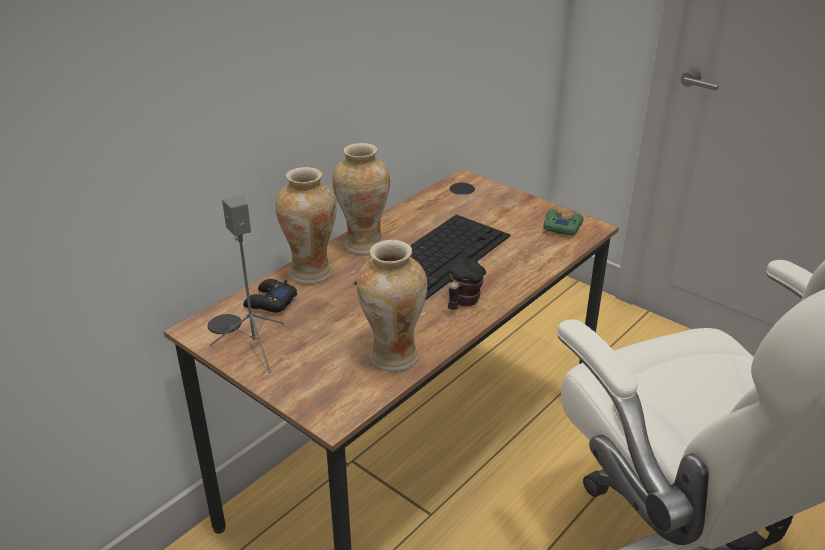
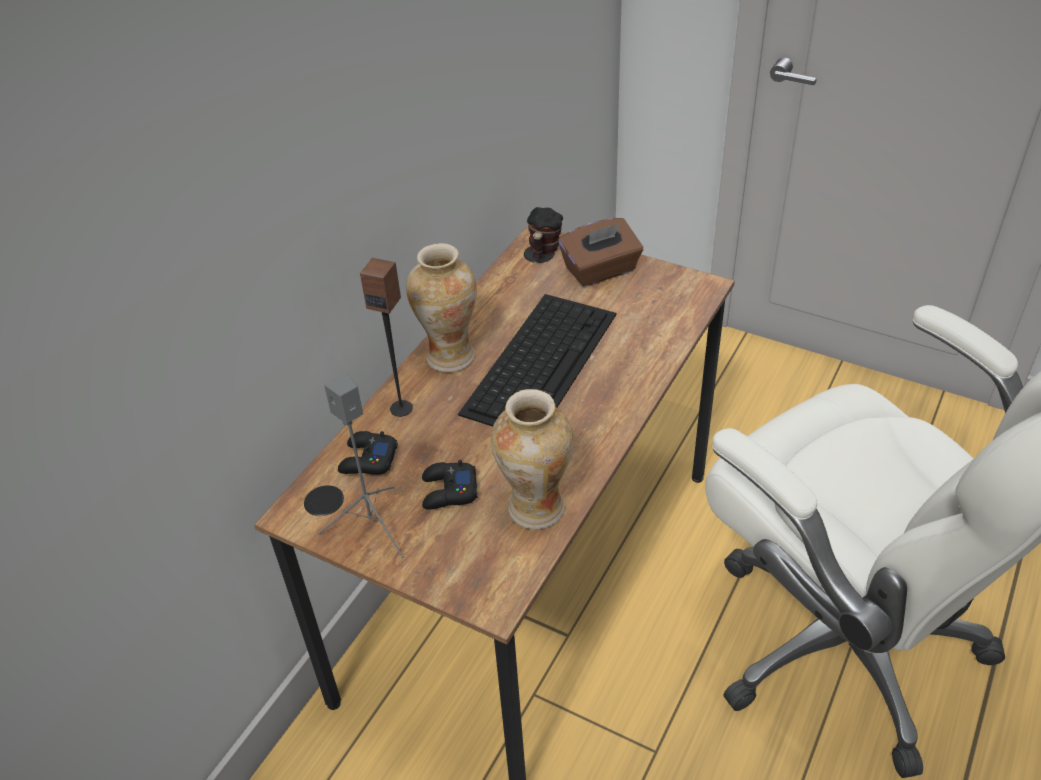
camera: 10 degrees left, 10 degrees up
vase [275,167,337,284] -> speaker [360,258,413,417]
mug [448,258,486,310] -> mug moved to [527,207,563,259]
green game controller [543,209,584,235] -> none
none -> black game controller [422,460,477,510]
none -> brown tissue box [559,218,643,287]

